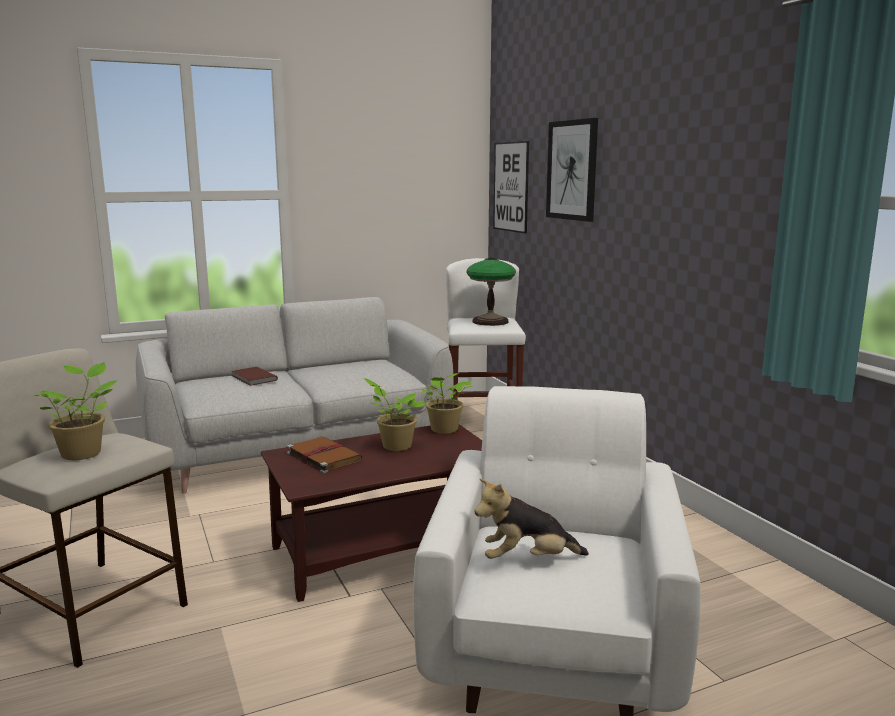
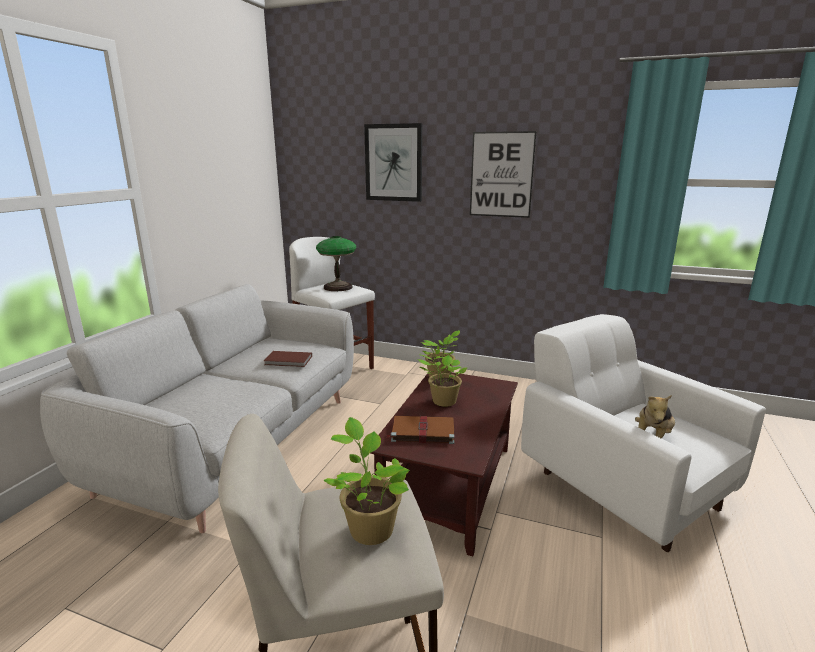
camera: 45 degrees left, 5 degrees up
brown book [232,367,278,386] -> brown book moved to [264,351,312,367]
picture [493,141,529,234] -> picture moved to [470,131,537,218]

